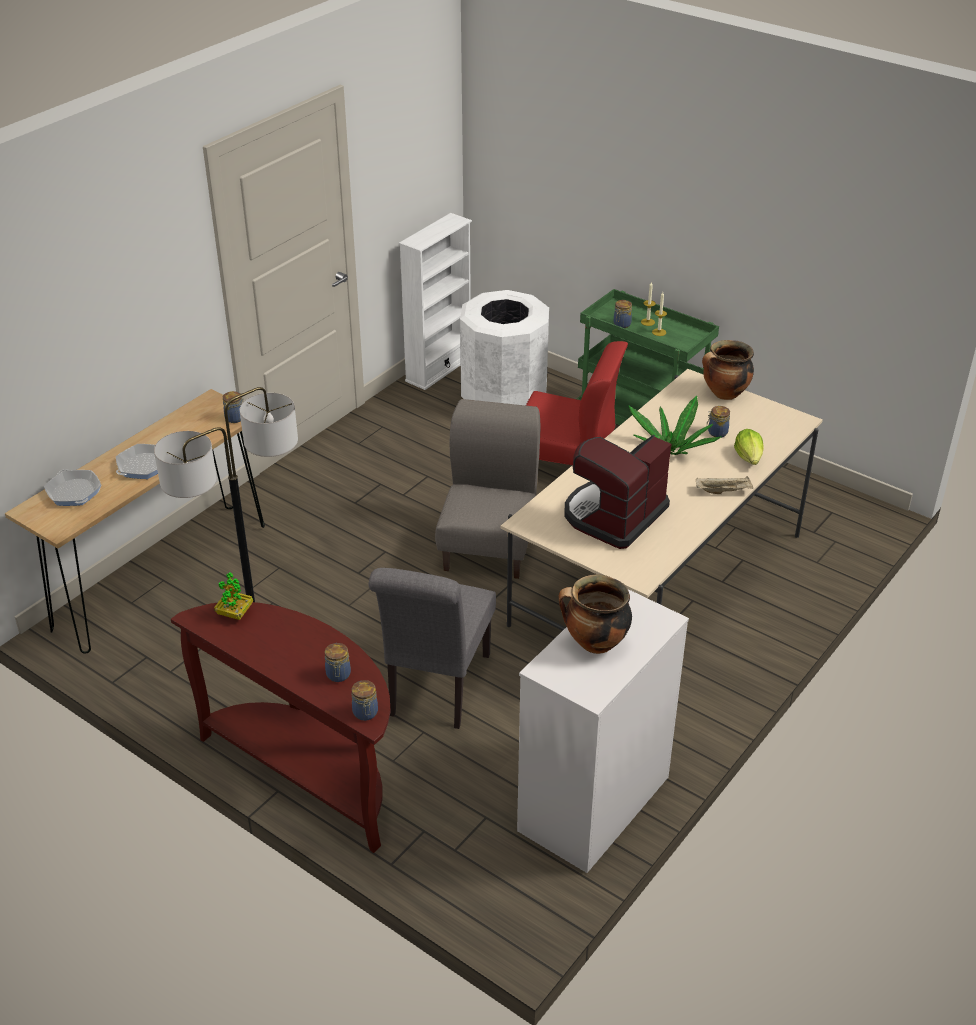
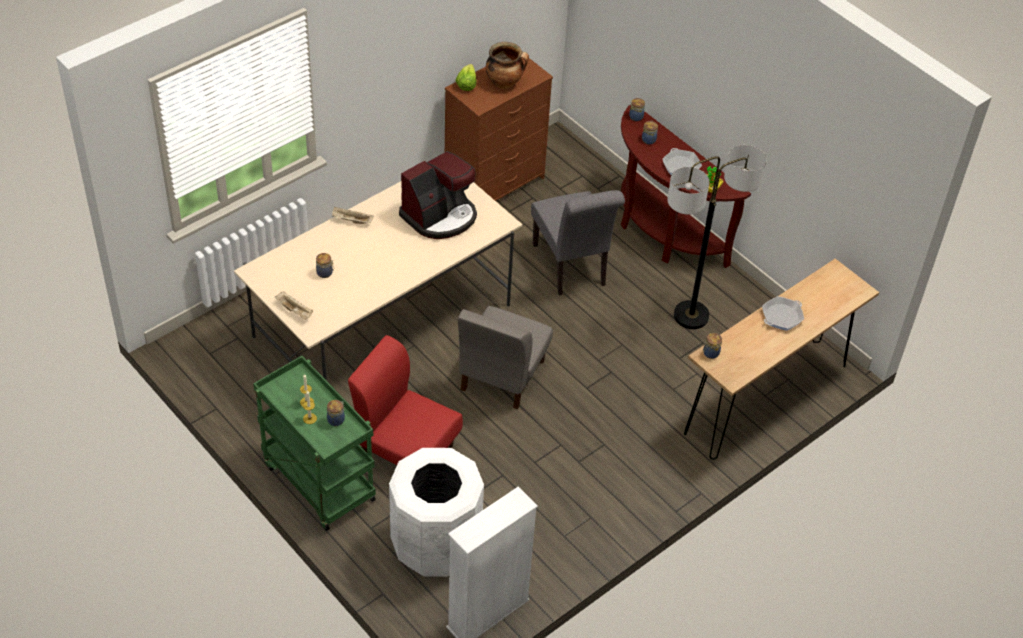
camera: 170 degrees left, 10 degrees up
frying pan [44,469,101,506] -> frying pan moved to [662,148,702,175]
grey chair [369,568,496,729] -> grey chair turned 135 degrees clockwise [531,190,625,296]
white dresser [517,589,689,873] -> brown dresser [445,58,553,201]
potted plant [629,396,721,455] -> none
cooking pot [702,340,754,400] -> beige tray [275,291,313,320]
lettuce [734,429,764,465] -> lettuce moved to [455,64,477,91]

